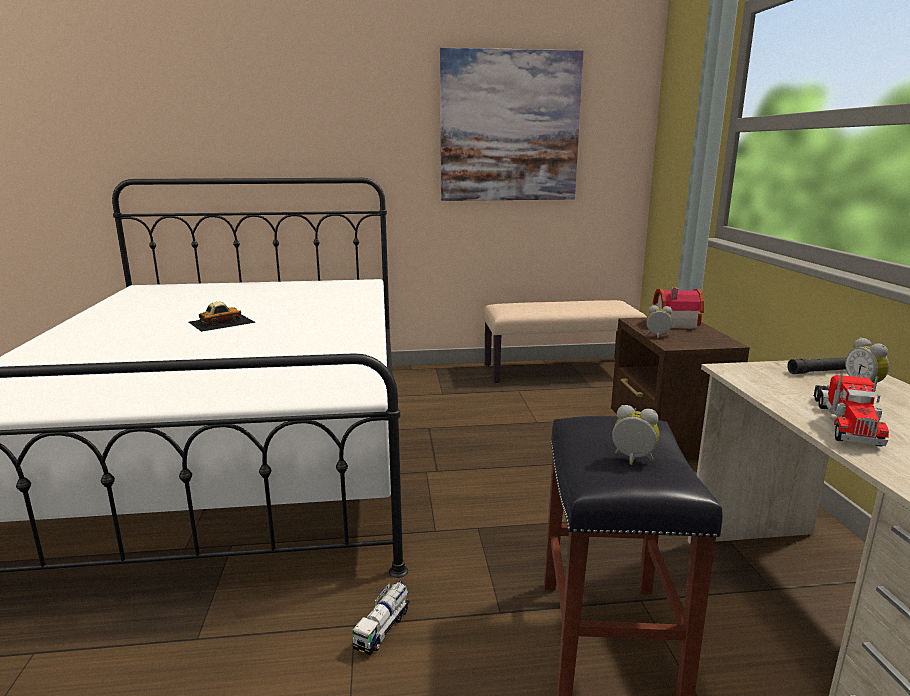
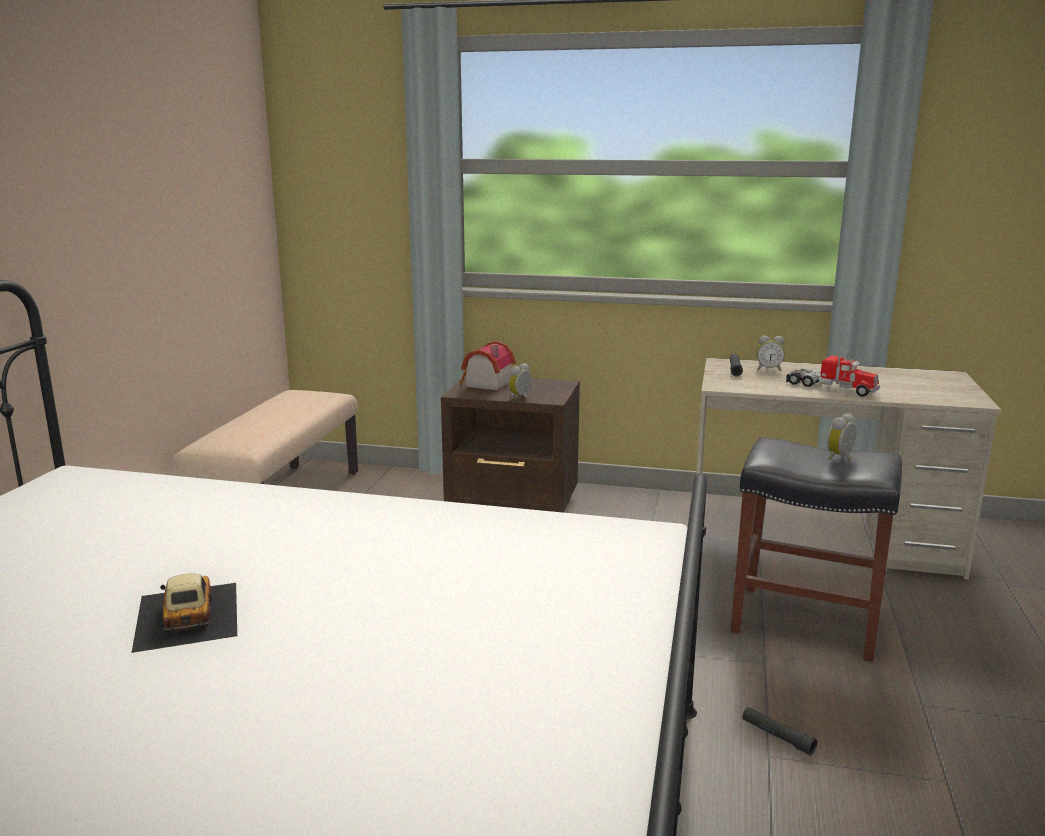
camera: 70 degrees left, 0 degrees up
toy truck [352,580,410,655] -> black flashlight [742,707,818,756]
picture [440,48,584,201] -> none

